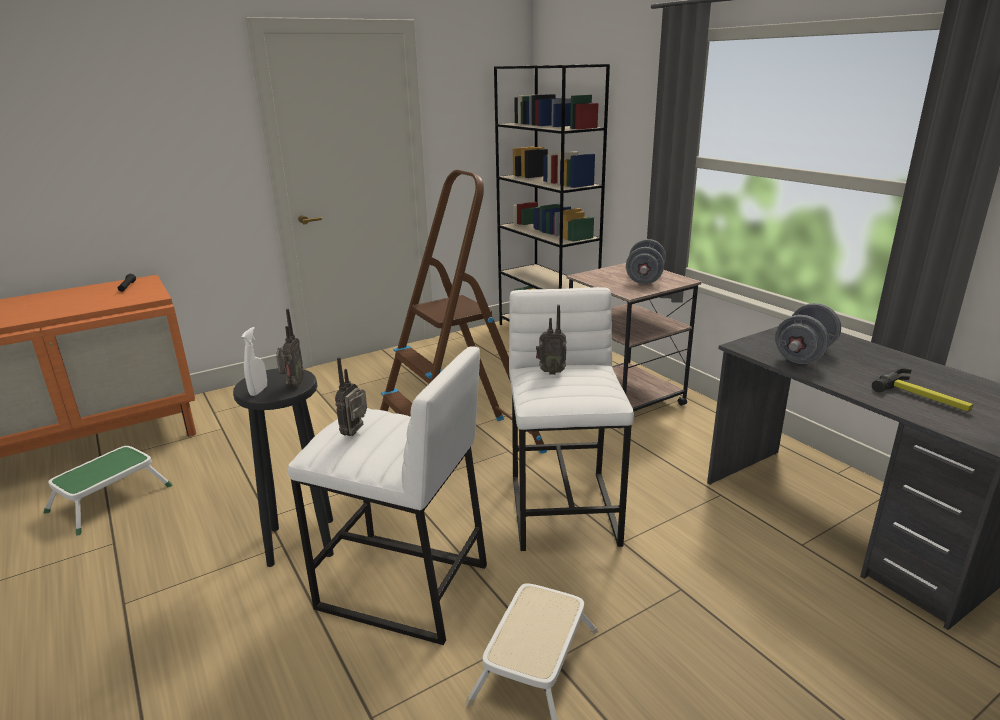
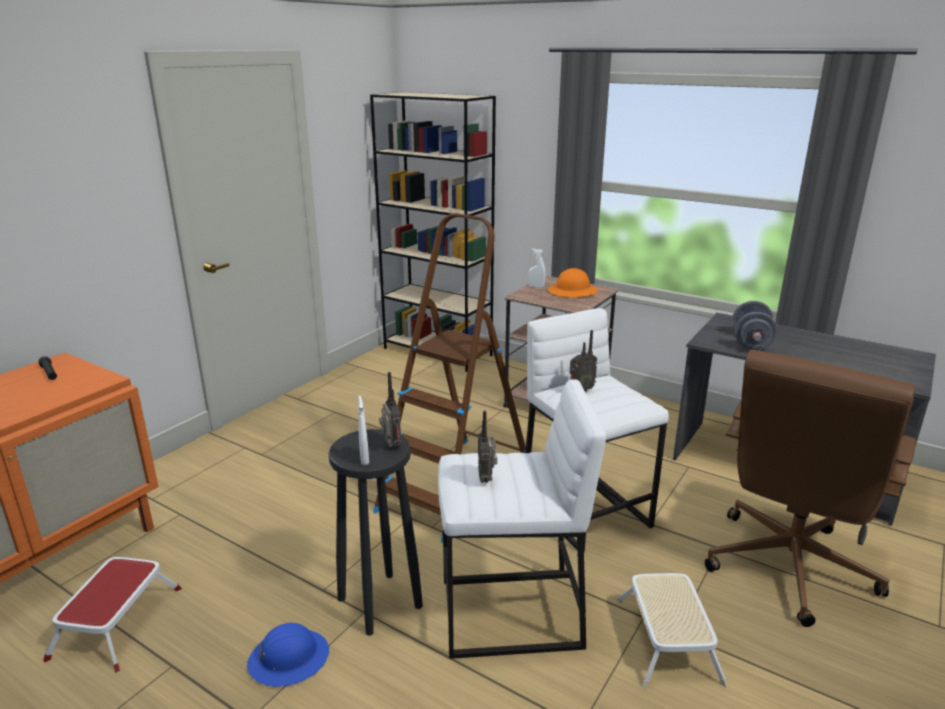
camera: 25 degrees left, 0 degrees up
green step ladder [44,446,173,536] -> red step ladder [43,557,182,672]
grey dumbbell [626,239,666,284] -> orange hard hat [548,268,598,298]
hammer [872,368,973,411] -> none
none -> blue hard hat [247,623,329,687]
none -> white spray bottle [528,249,546,288]
none -> brown office chair [705,350,917,627]

